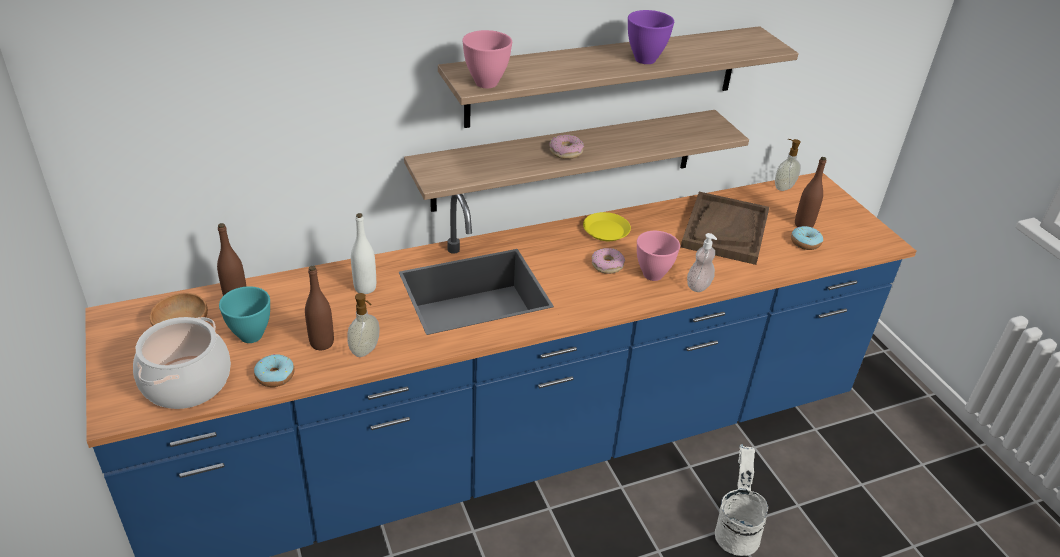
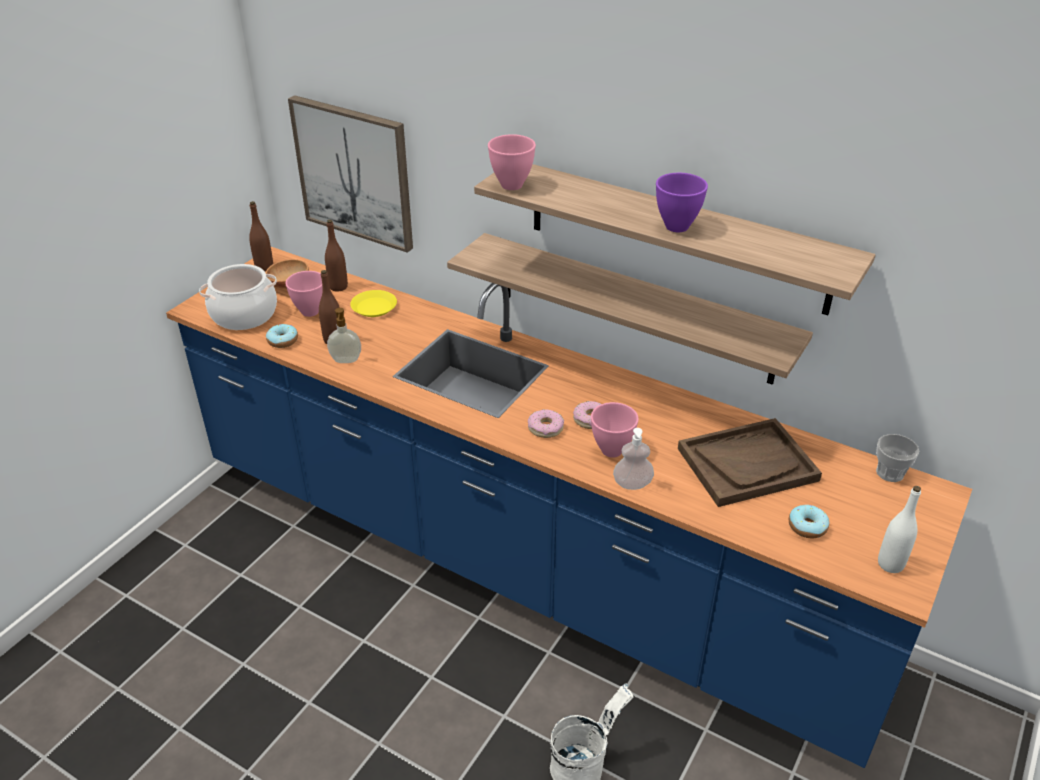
camera: 55 degrees right, 0 degrees up
turquoise bowl [219,286,270,343] -> pink bowl [285,271,323,317]
white bottle [351,213,376,294] -> white bottle moved to [878,486,921,573]
donut [550,135,584,159] -> donut moved to [528,409,564,438]
yellow plate [583,212,631,241] -> yellow plate moved to [350,290,397,317]
soap dispenser [775,139,801,191] -> cup [876,434,919,482]
brown bottle [795,157,826,228] -> brown bottle moved to [249,201,273,272]
none -> picture [288,95,413,253]

